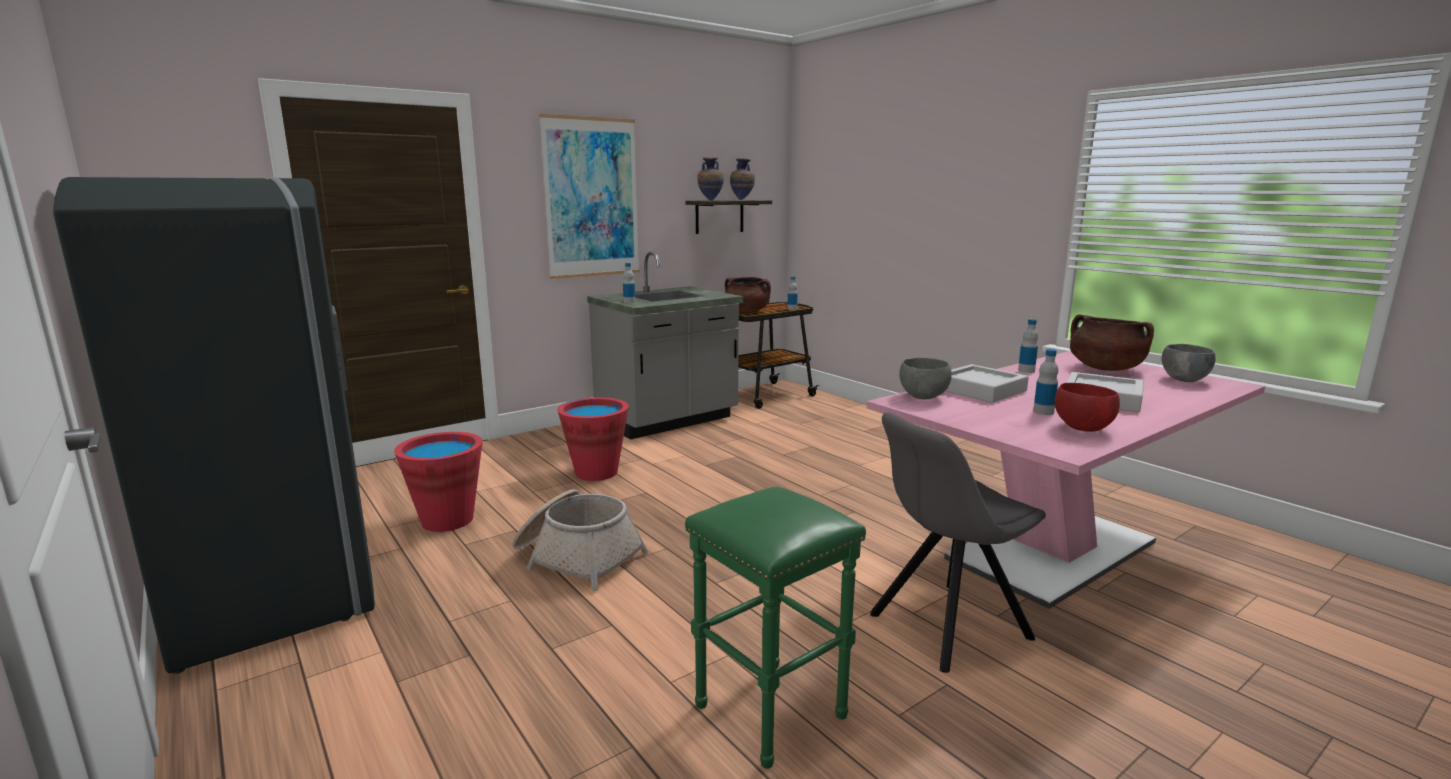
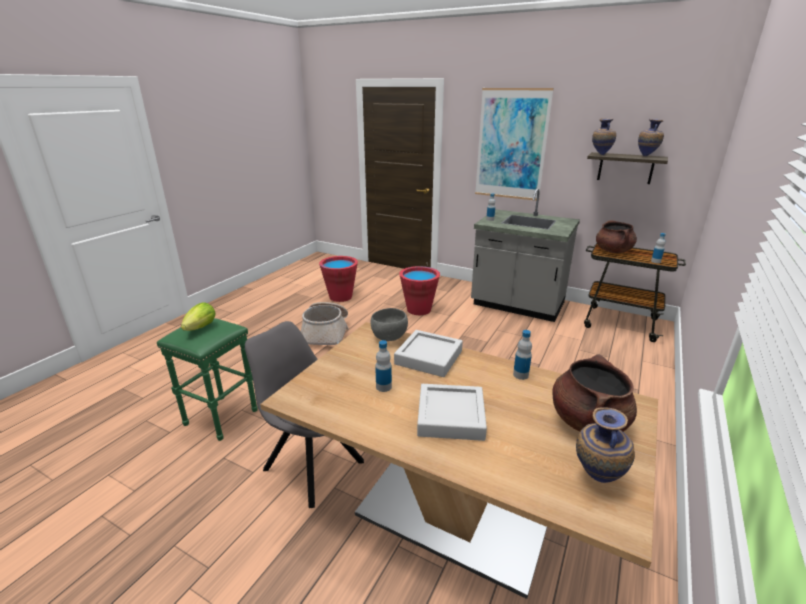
camera: 65 degrees right, 10 degrees up
grey fridge [53,177,375,674] -> none
pink dining table [867,351,1265,609] -> brown dining table [260,322,658,599]
red bowl [1055,383,1120,432] -> none
grey bowl [1162,344,1216,382] -> vase [576,407,635,483]
none -> lettuce [181,302,216,331]

